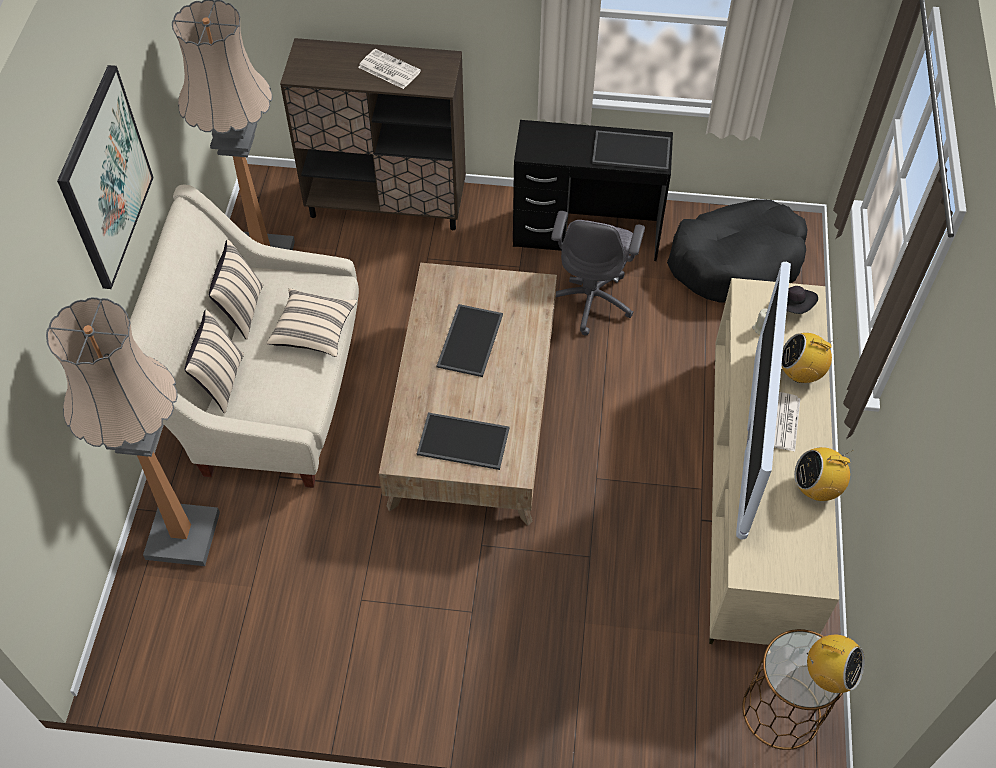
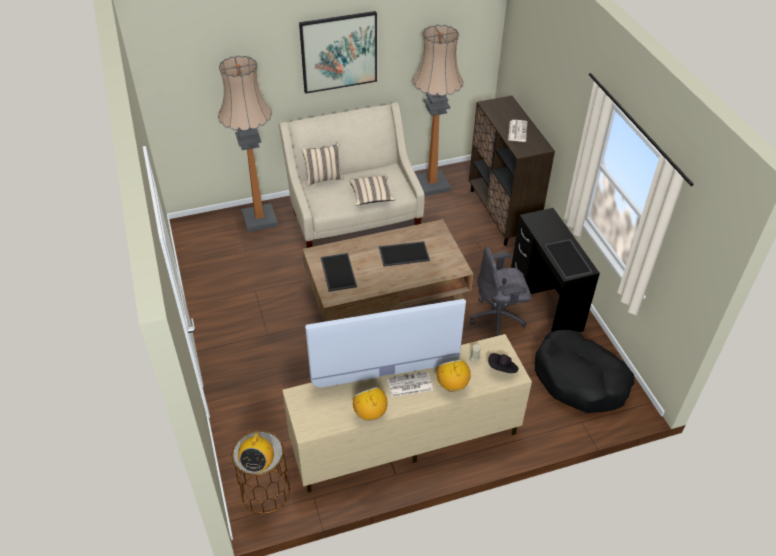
camera: 65 degrees right, 10 degrees down
beige pillow [209,240,263,340] -> none

